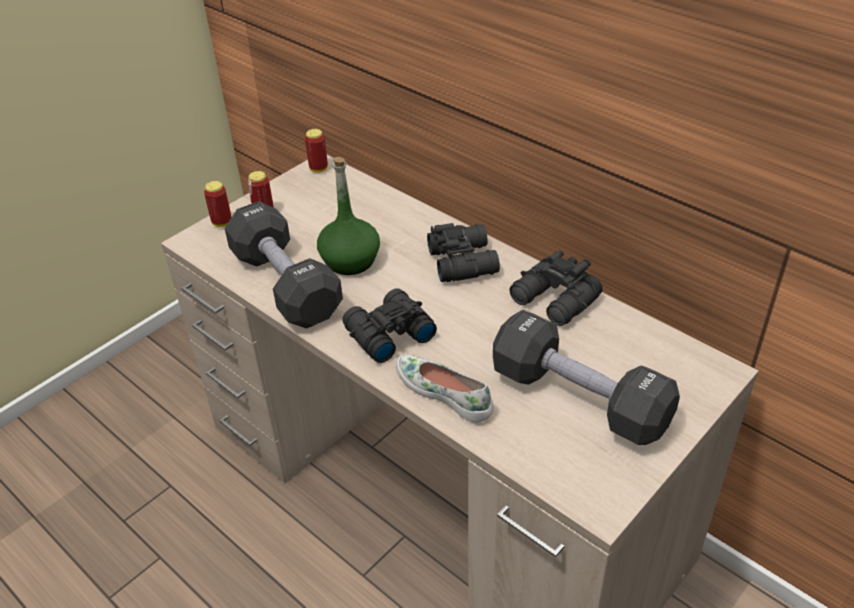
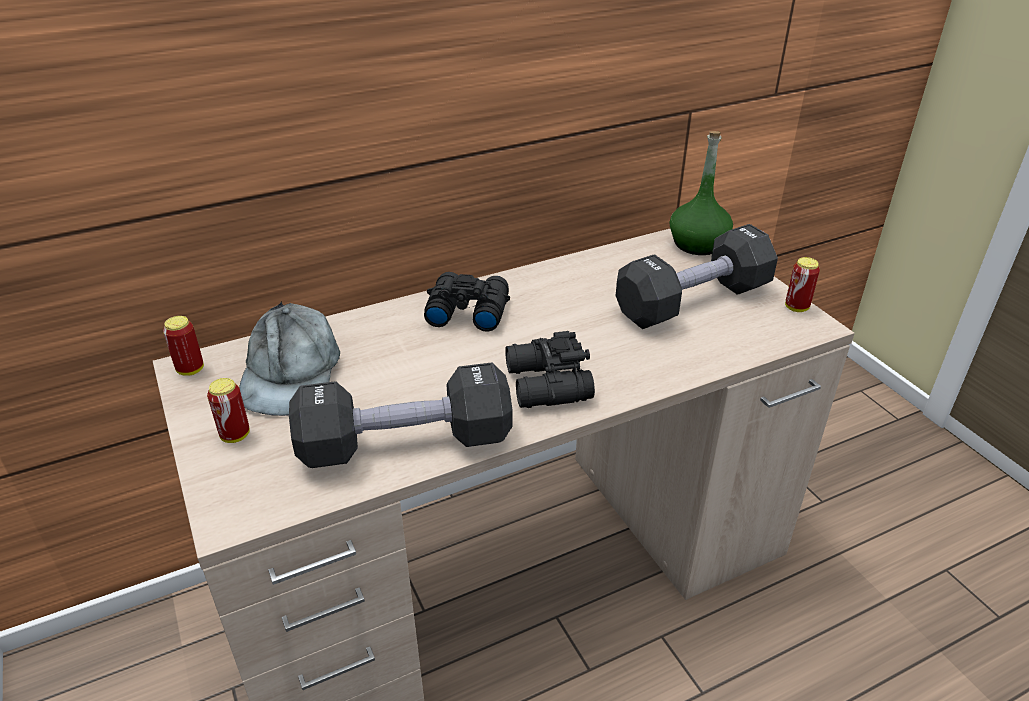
camera: 70 degrees left, 5 degrees down
can [204,181,232,227] -> can moved to [785,257,820,312]
green bottle [317,157,380,275] -> green bottle moved to [669,131,733,255]
white shoe [396,354,494,423] -> none
black binoculars [509,251,603,326] -> none
none -> grey cap [239,301,340,416]

